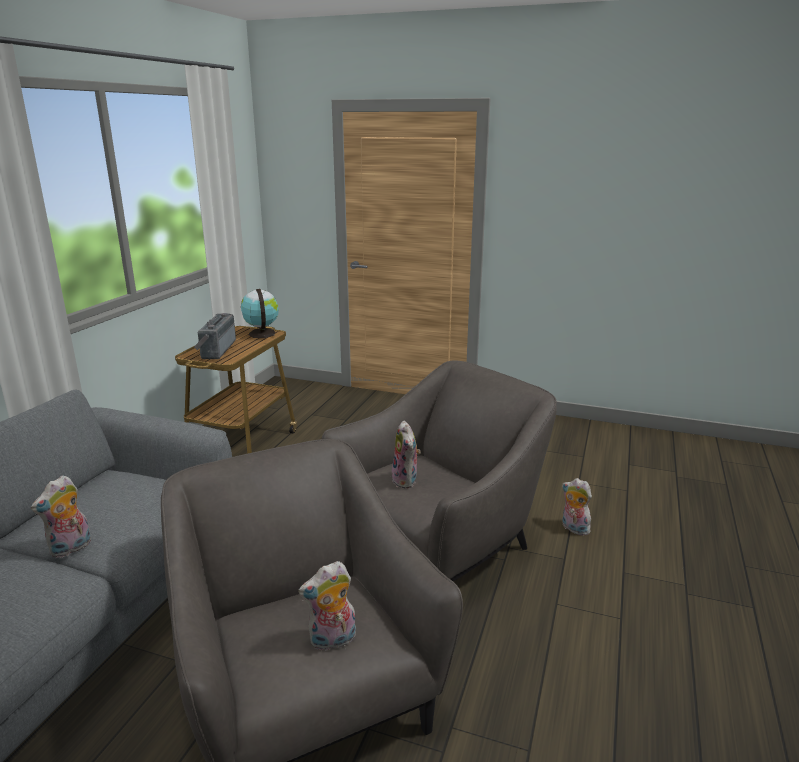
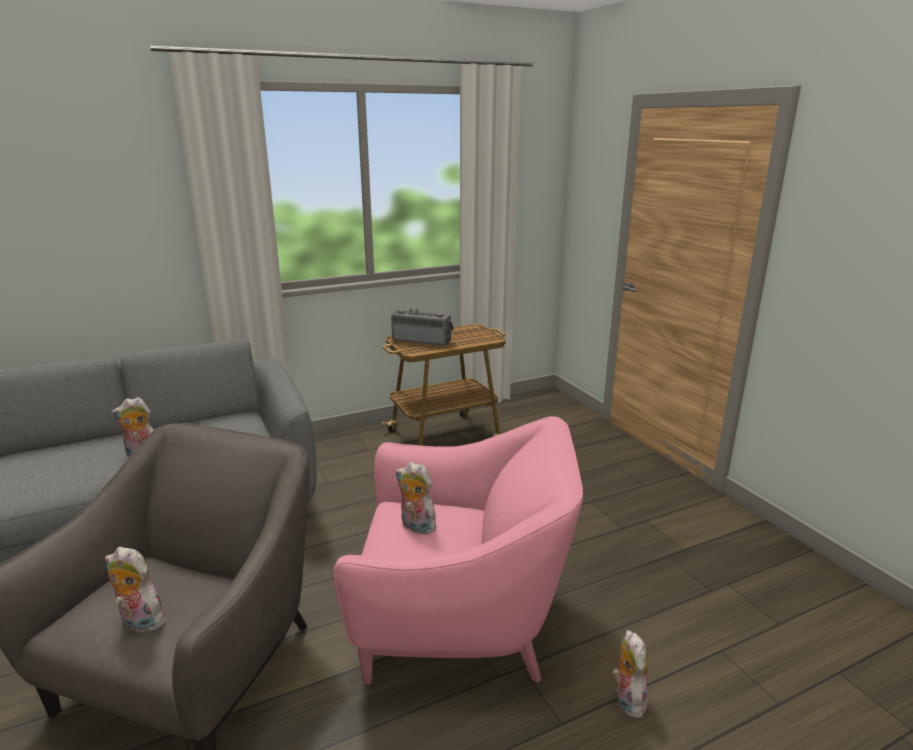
camera: 45 degrees right, 0 degrees up
radio [194,313,236,359] -> radio turned 60 degrees clockwise [391,308,454,346]
globe [241,289,279,338] -> none
grey armchair [322,360,557,581] -> pink armchair [333,416,583,684]
plush toy [392,420,421,489] -> plush toy turned 90 degrees clockwise [396,462,441,534]

